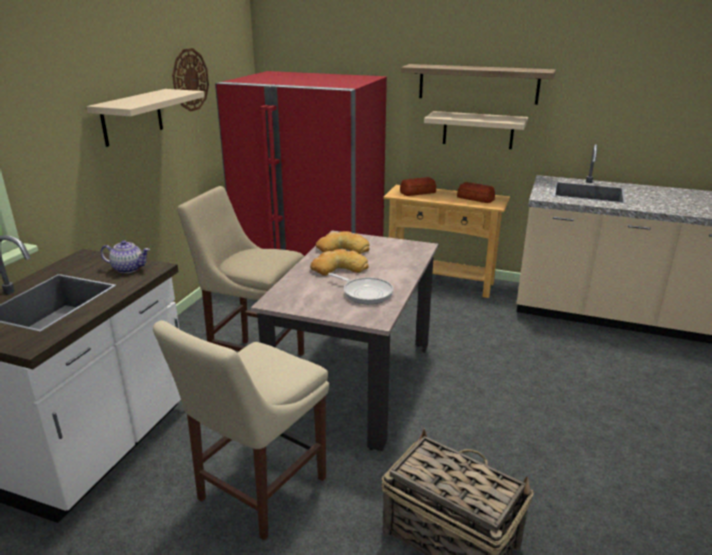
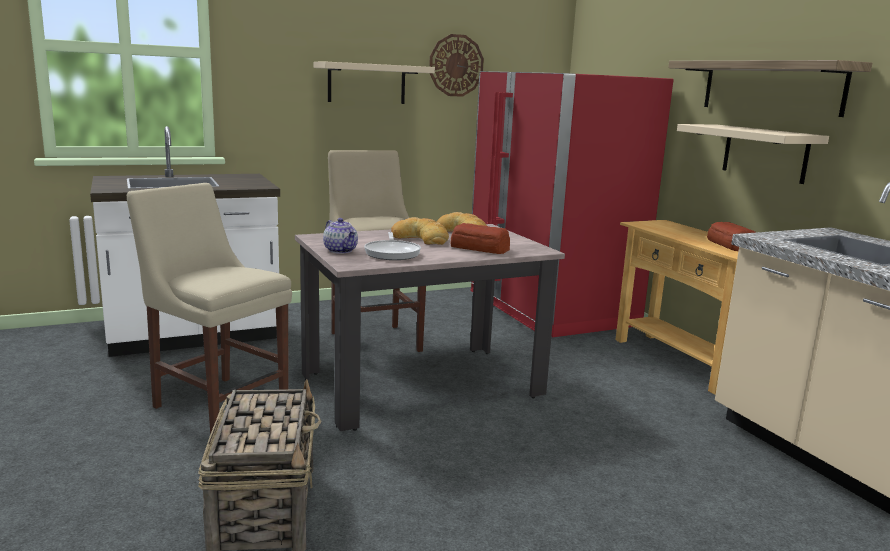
camera: 45 degrees right, 10 degrees down
teapot [100,240,150,273] -> teapot moved to [323,218,358,254]
beige chair [153,320,329,541] -> beige chair turned 45 degrees clockwise [127,183,292,434]
bread [400,177,436,196] -> bread moved to [450,223,510,254]

